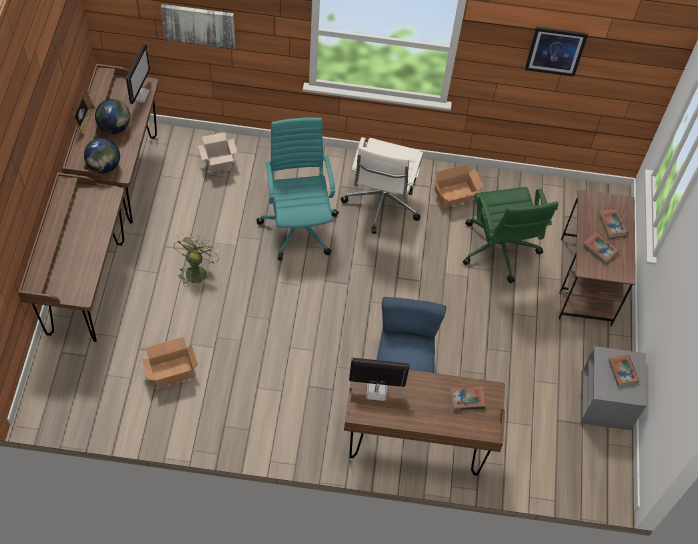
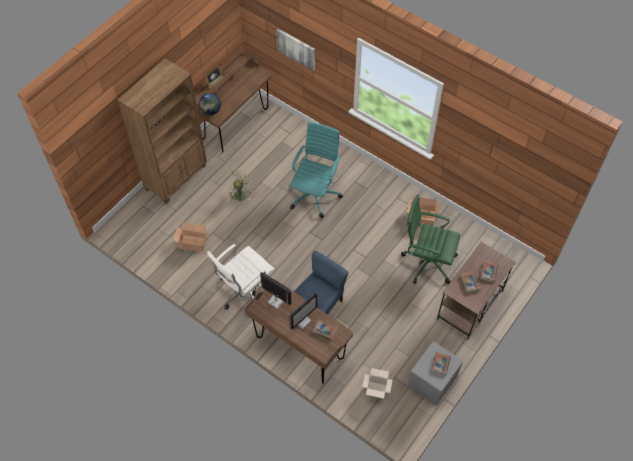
camera: 35 degrees right, 0 degrees up
brown desk [18,172,125,342] -> brown bookcase [118,58,207,204]
globe [95,99,130,134] -> none
monitor [126,43,150,104] -> monitor moved to [289,292,317,330]
cardboard box [198,132,238,173] -> cardboard box moved to [362,368,393,399]
white office chair [341,137,423,234] -> white office chair moved to [207,244,274,310]
green office chair [463,187,558,283] -> green office chair turned 90 degrees clockwise [401,195,460,284]
picture [525,26,588,77] -> none

